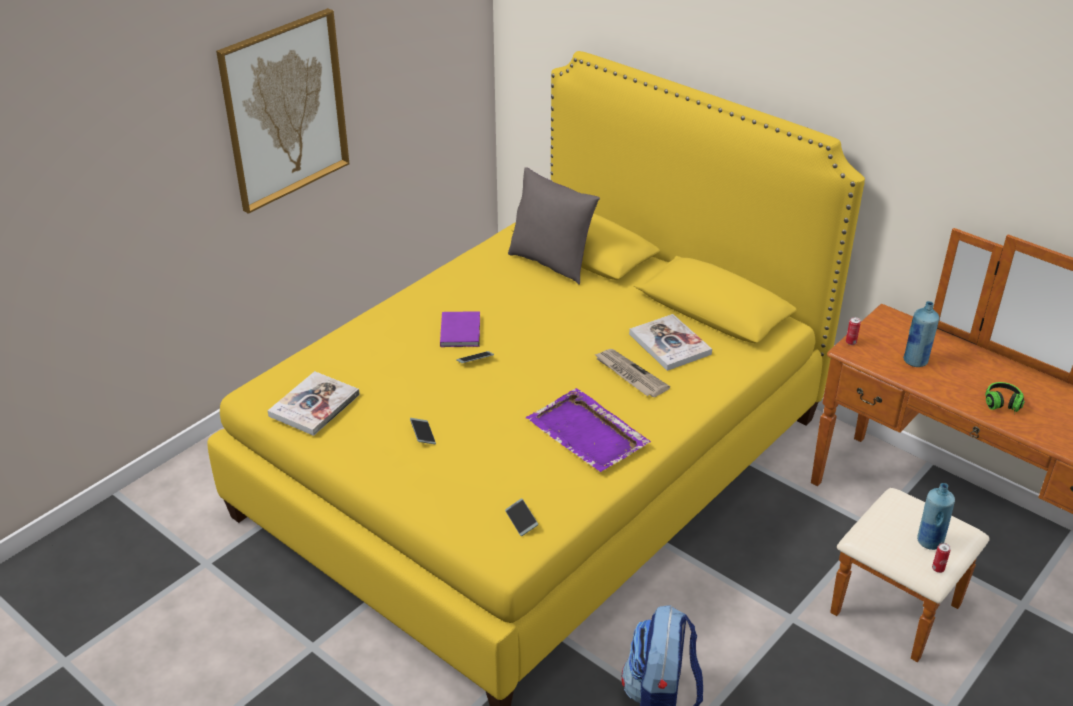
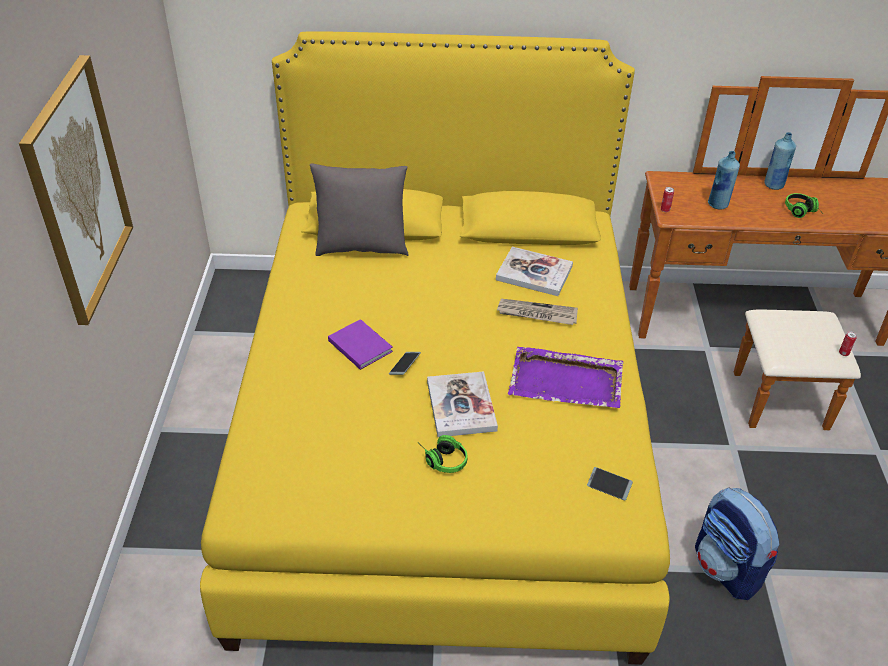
camera: 40 degrees left, 5 degrees up
book [268,371,360,436] -> book moved to [427,371,498,437]
phone [410,418,436,444] -> headphones [422,435,467,473]
blue bottle [917,483,955,550] -> blue bottle moved to [764,132,796,190]

